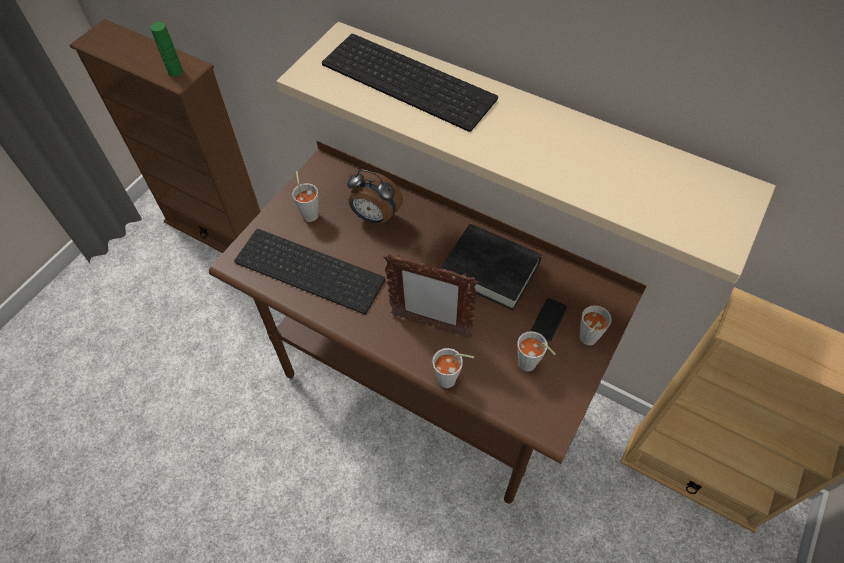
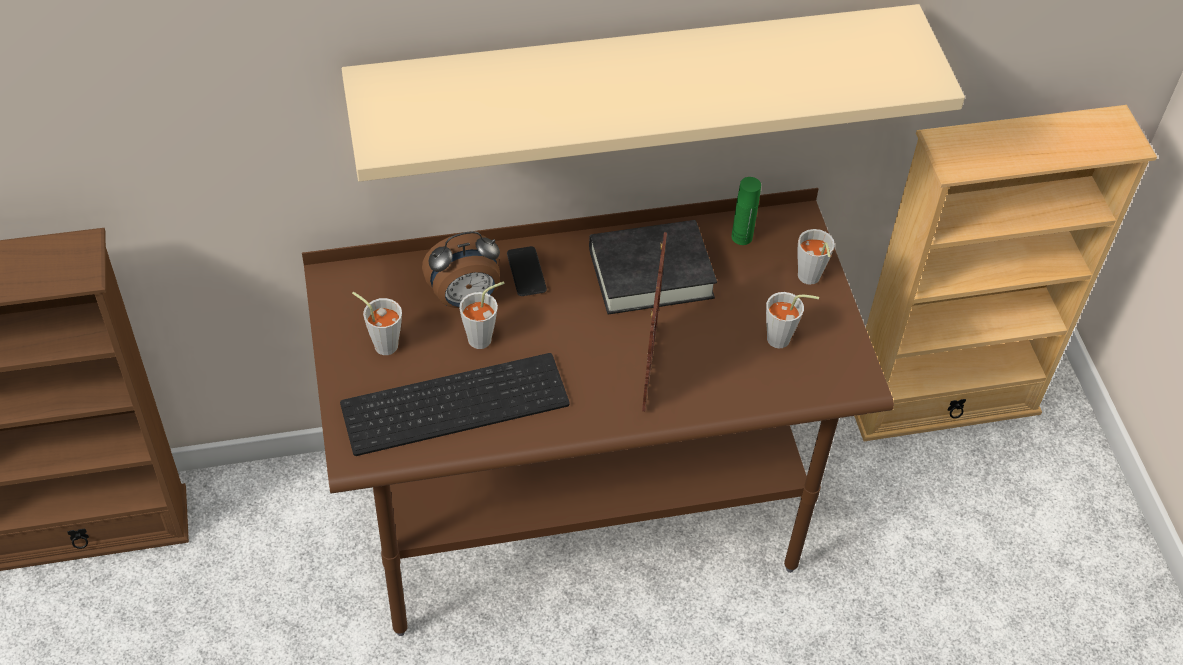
camera: 45 degrees left, 5 degrees down
green bottle [150,22,183,77] -> green bottle moved to [731,177,761,245]
keyboard [322,34,498,132] -> none
picture frame [383,254,479,338] -> picture frame turned 60 degrees counterclockwise [642,232,667,411]
grey cup [432,348,474,388] -> grey cup moved to [459,281,505,349]
phone [530,298,567,342] -> phone moved to [507,246,547,296]

